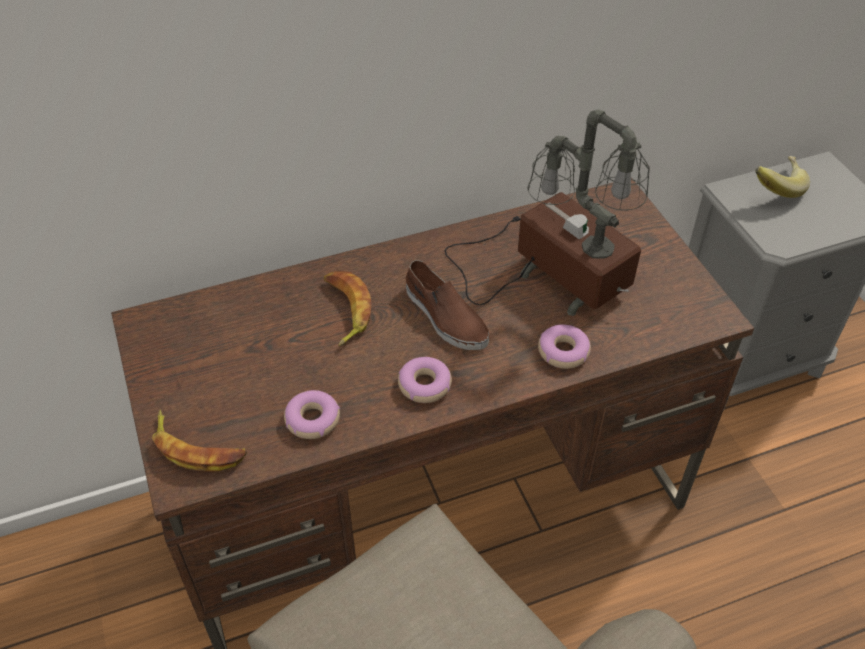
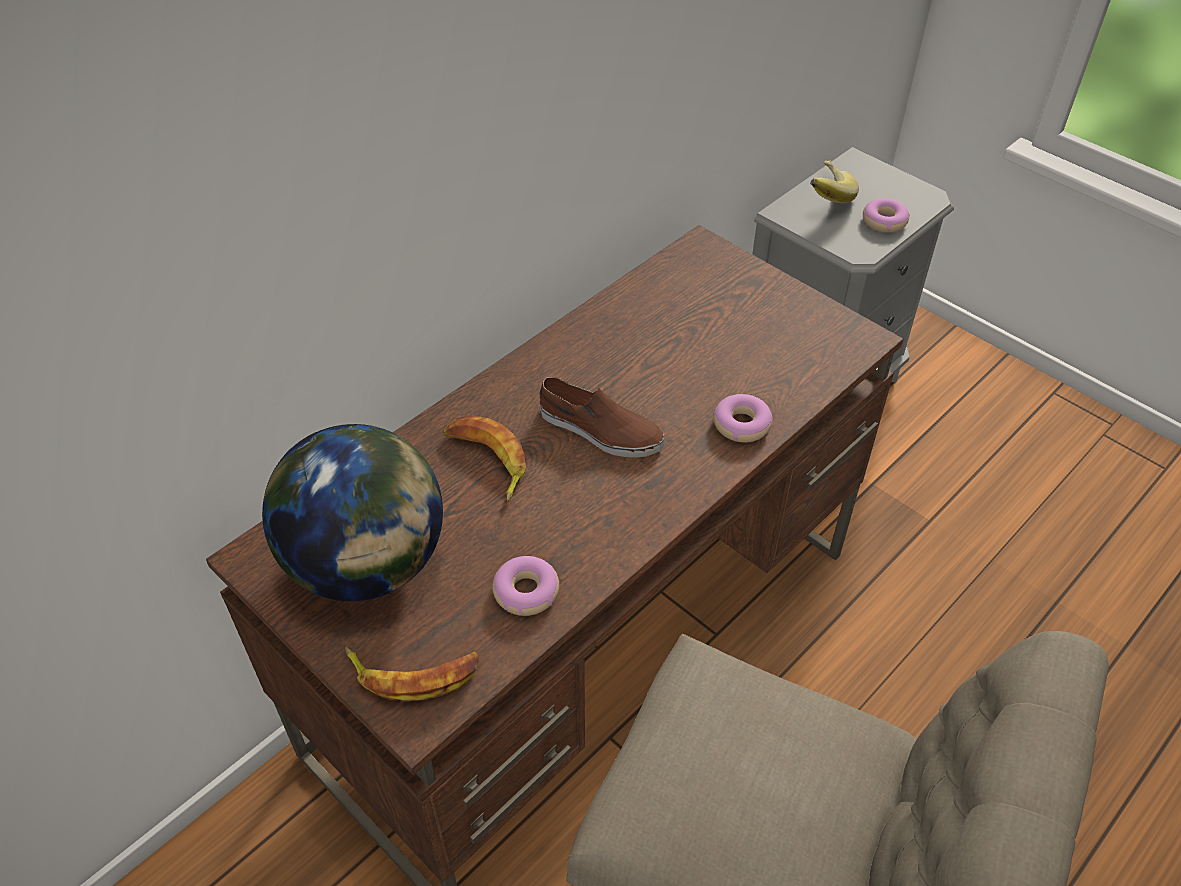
camera: 25 degrees left, 0 degrees up
donut [398,357,452,403] -> donut moved to [863,198,910,233]
table lamp [445,109,650,316] -> none
none -> globe [262,424,443,601]

